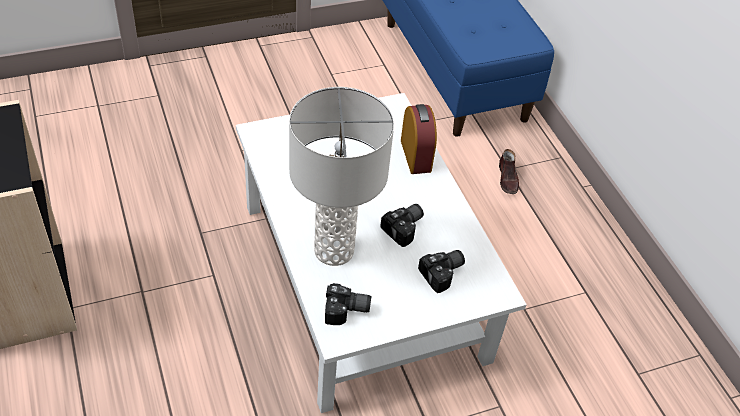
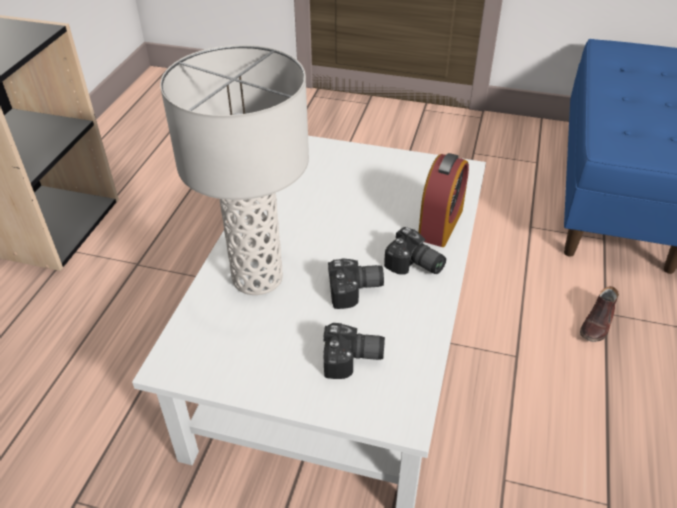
camera: 40 degrees right, 5 degrees down
camera [325,283,371,325] -> camera moved to [384,227,446,275]

